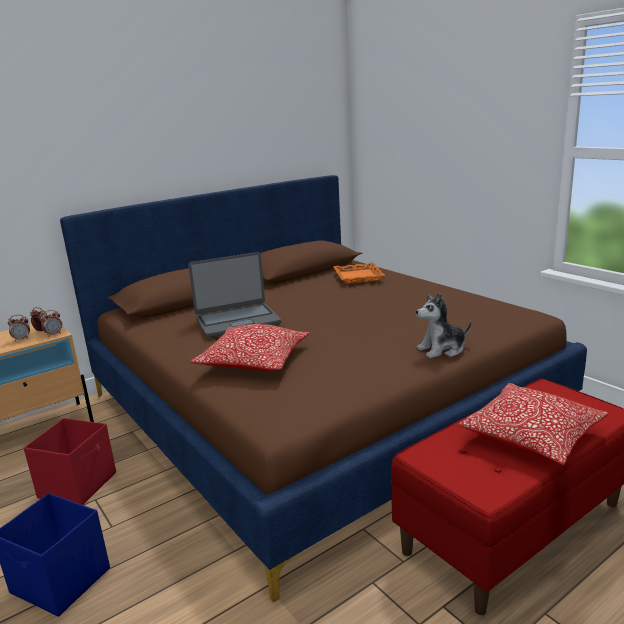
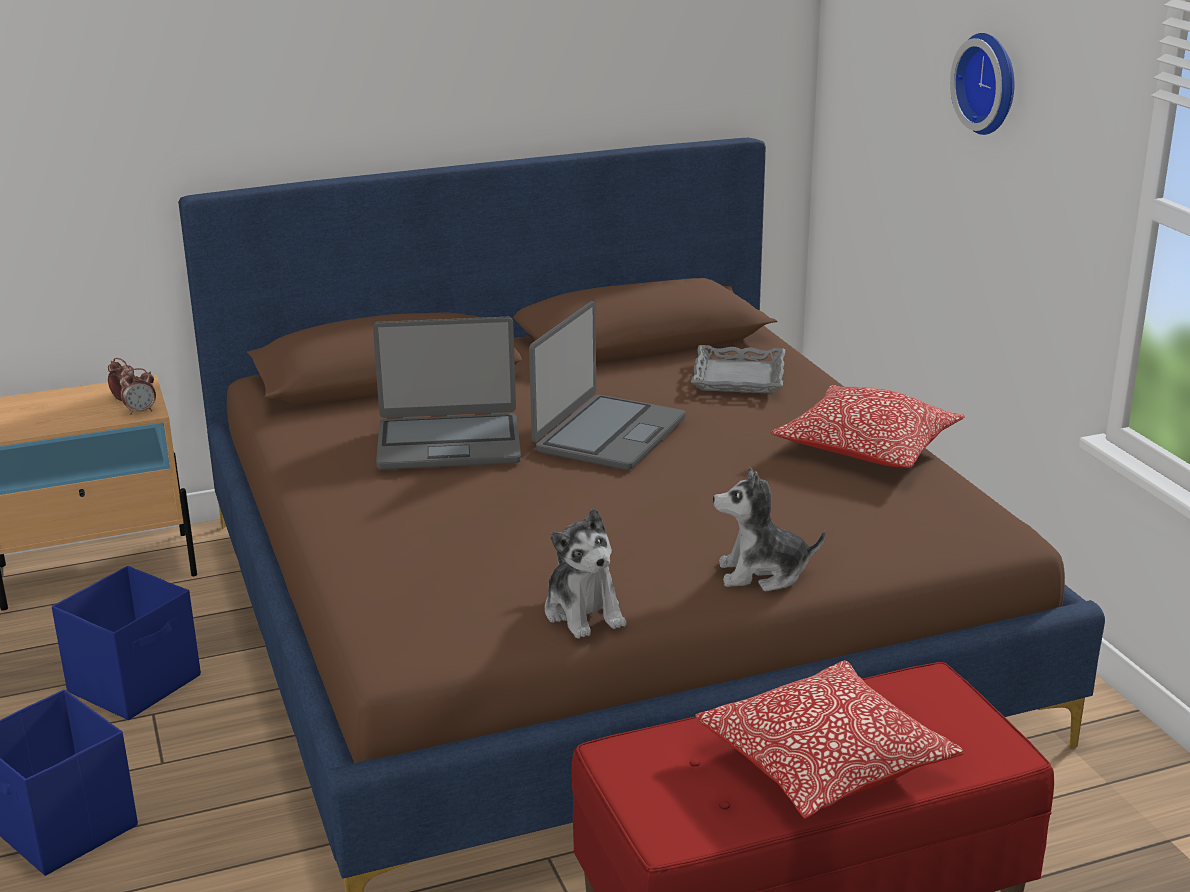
camera: 15 degrees right, 5 degrees up
alarm clock [8,315,30,341] -> none
red storage box [24,418,116,505] -> blue storage box [52,566,201,720]
pillow [190,324,310,371] -> pillow moved to [771,385,965,468]
orange tray [333,262,385,284] -> grey tray [691,345,785,394]
none -> laptop [529,301,686,470]
none -> plush toy [545,508,626,639]
none -> wall clock [950,33,1014,135]

